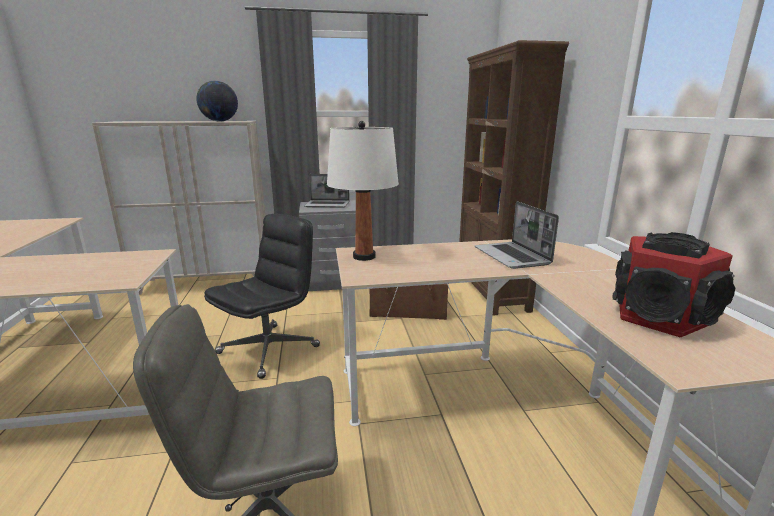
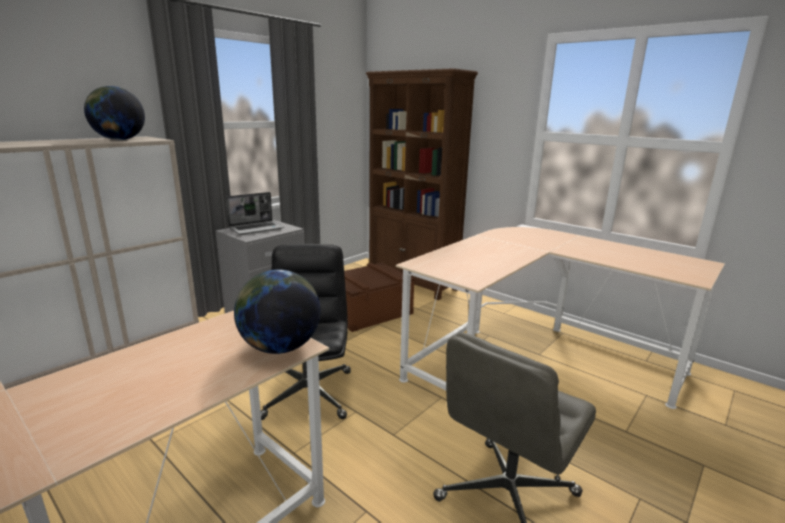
camera: 40 degrees left, 0 degrees up
white table lamp [327,121,399,261] -> none
laptop [475,201,559,269] -> none
speaker [613,232,735,337] -> none
none -> globe [234,270,320,354]

